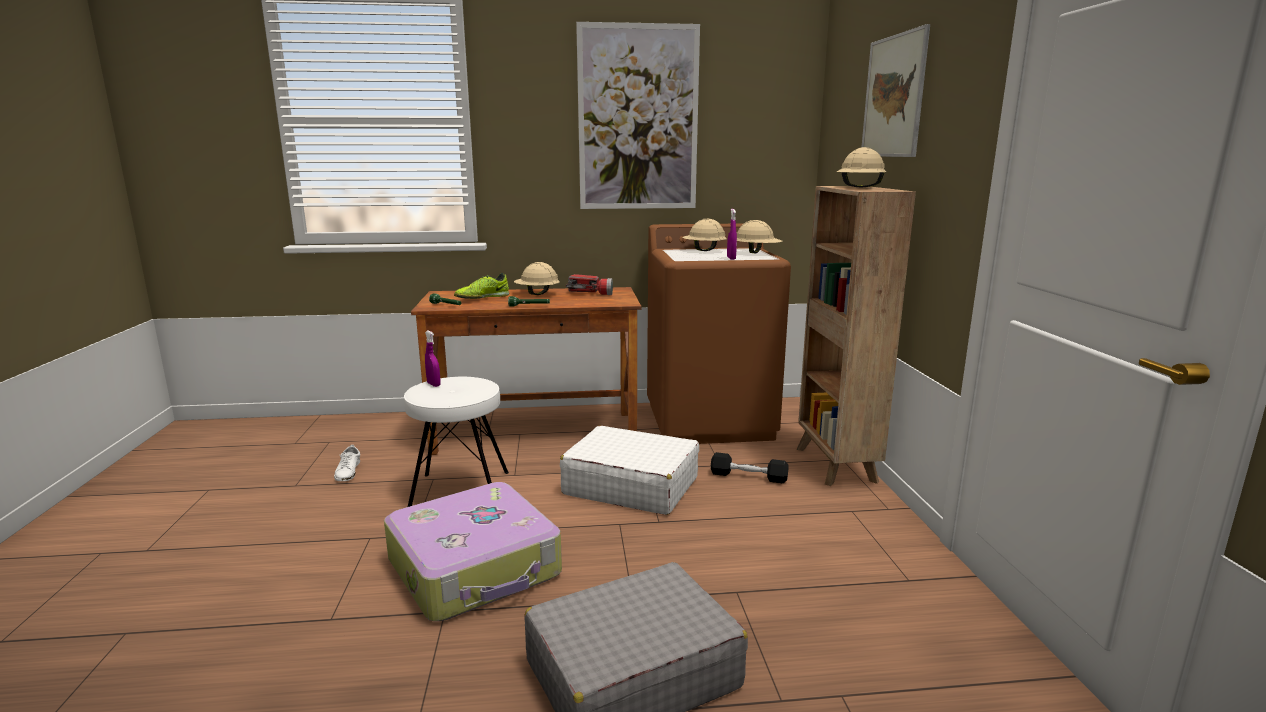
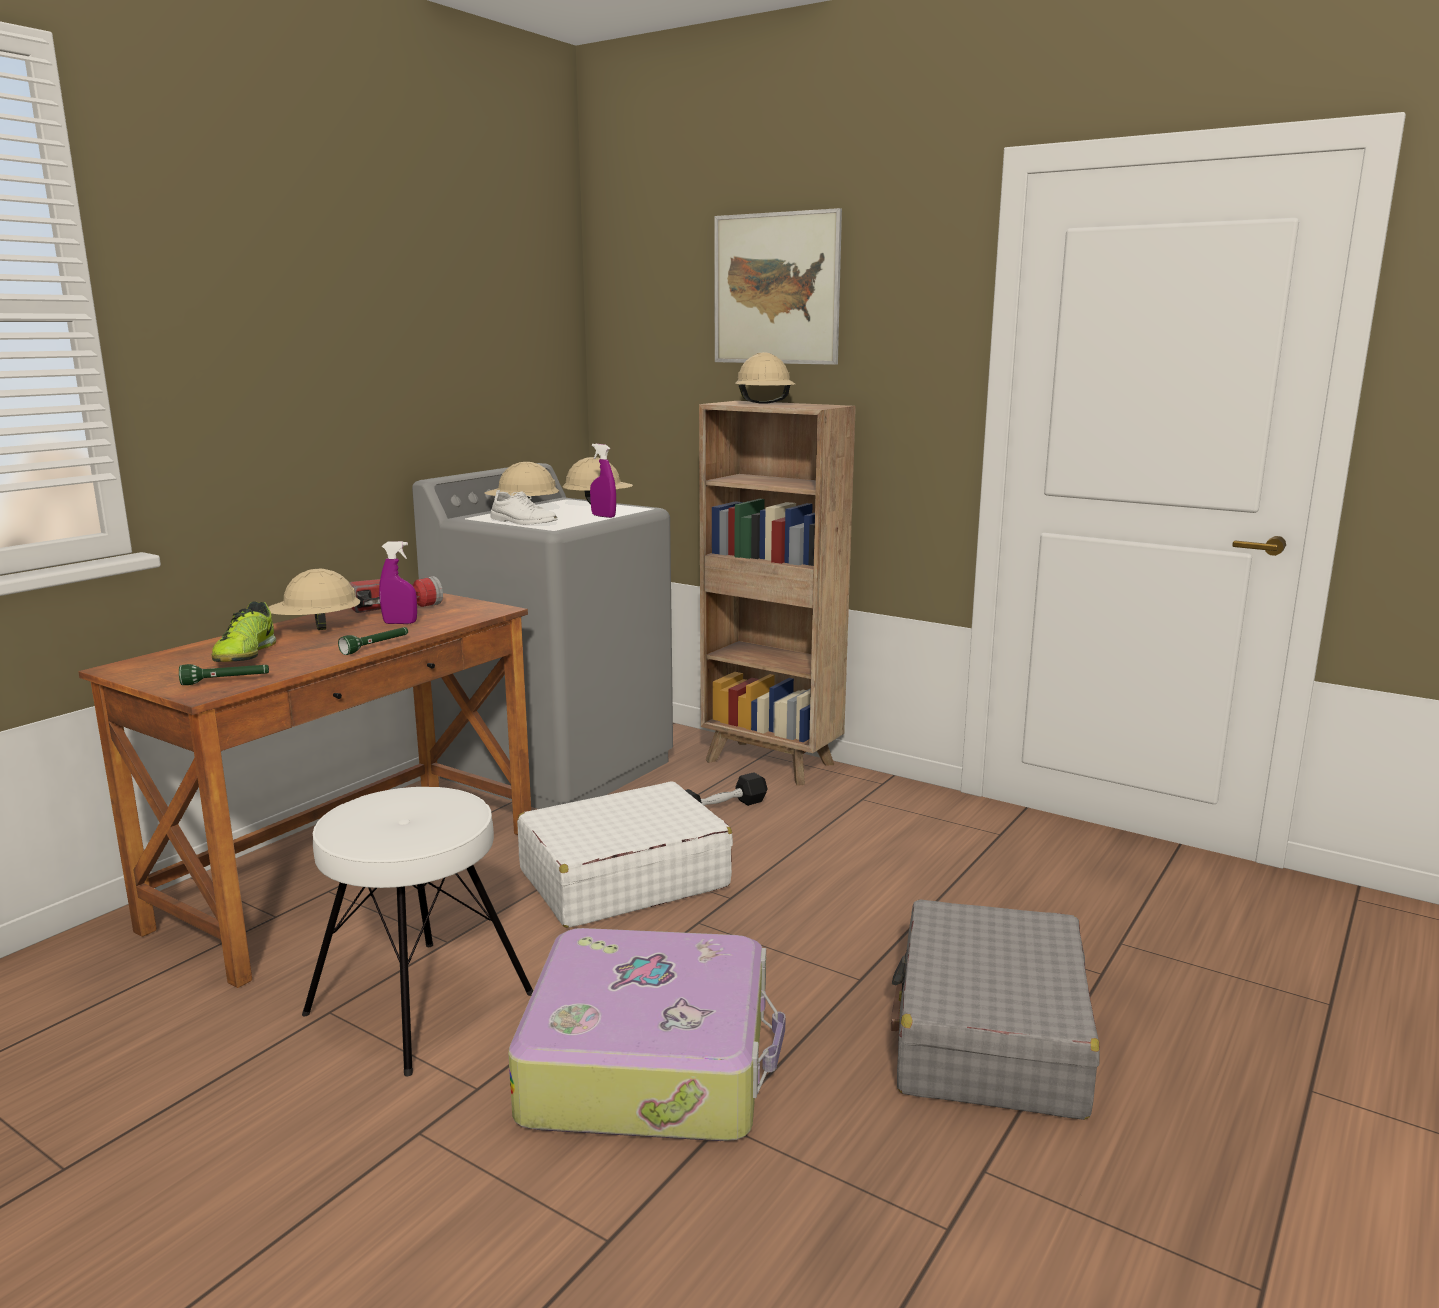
camera: 50 degrees left, 0 degrees up
white shoe [334,445,360,481] -> white shoe moved to [490,490,558,525]
purple spray bottle [425,330,441,387] -> purple spray bottle moved to [379,541,417,624]
picture [576,22,700,209] -> none
brown washing machine [647,223,791,444] -> grey washing machine [412,463,673,809]

